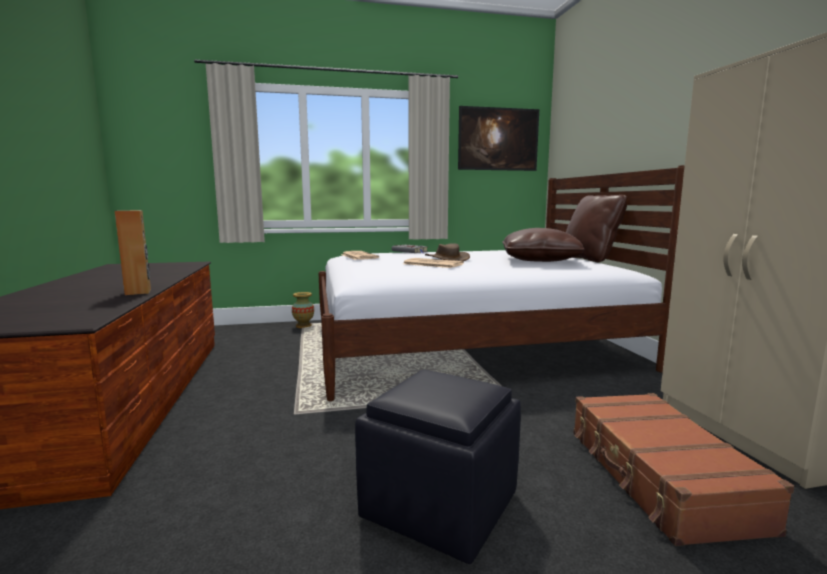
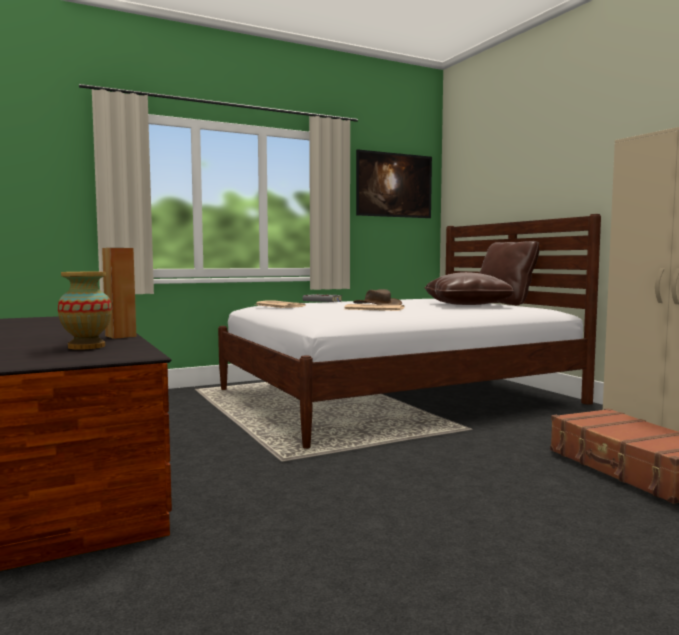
camera: 15 degrees left, 5 degrees down
vase [292,292,314,328] -> vase moved to [58,272,112,349]
black ottoman [355,370,521,564] -> none

